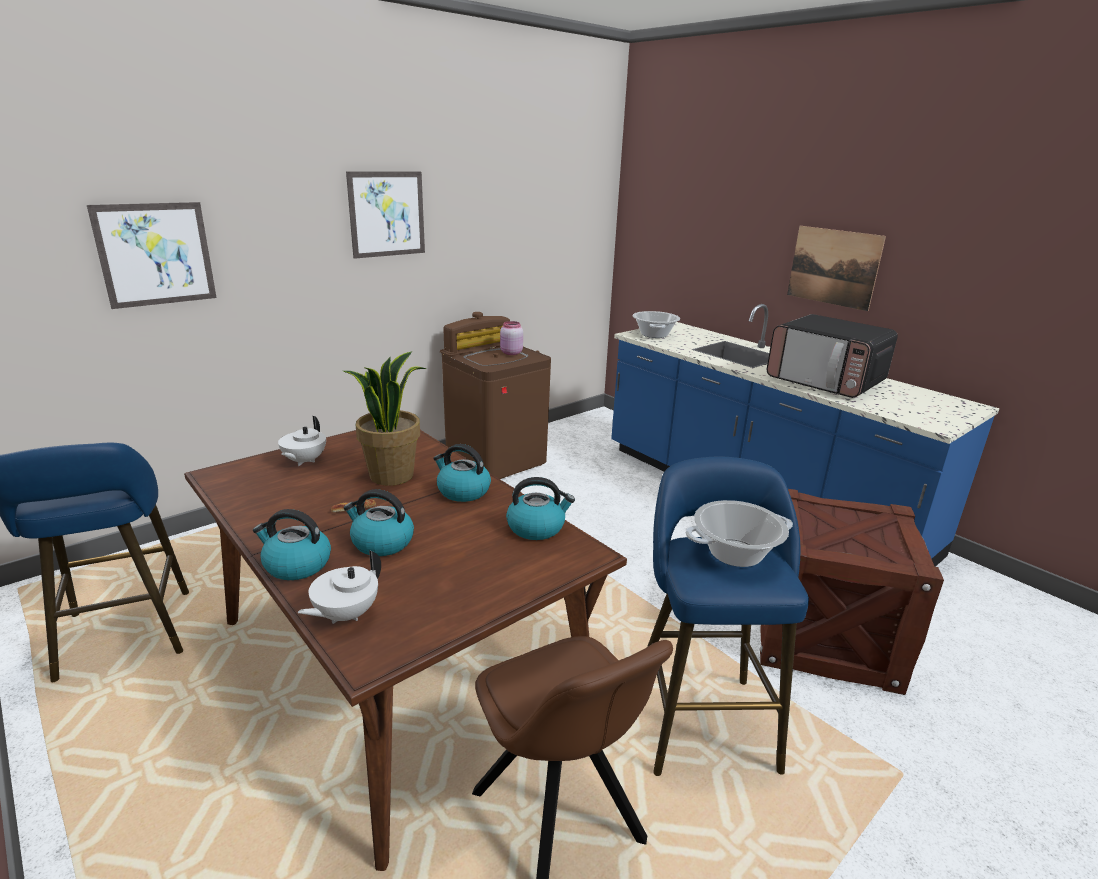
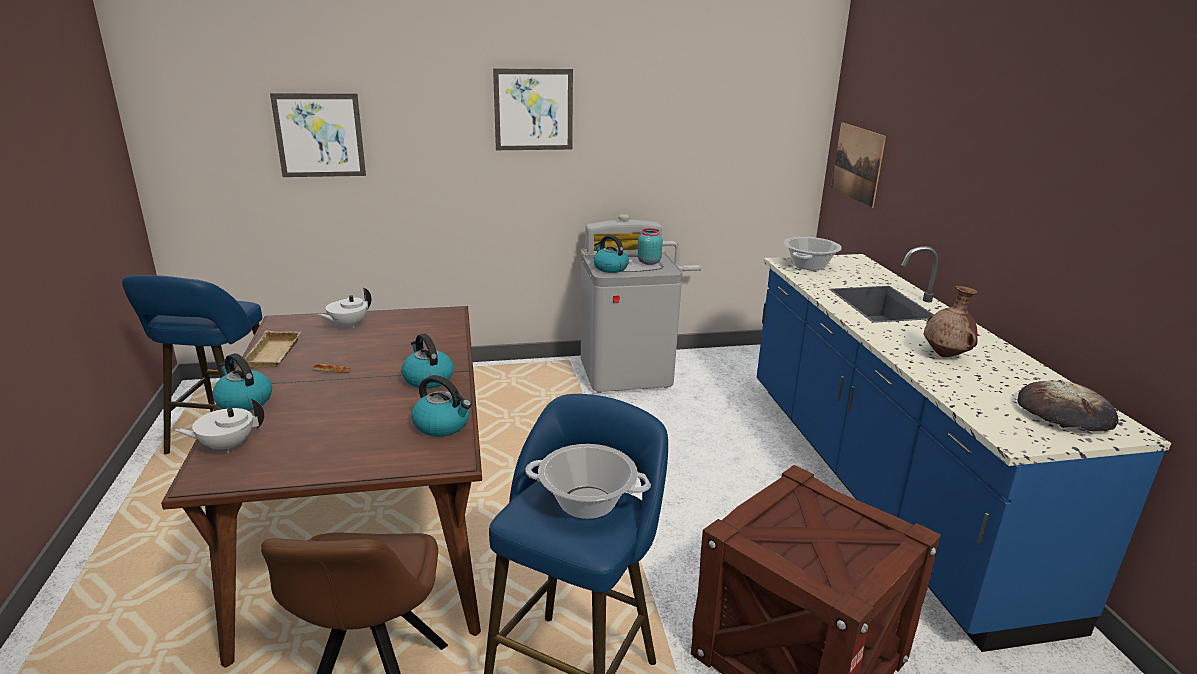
camera: 30 degrees right, 0 degrees up
potted plant [343,352,427,486] -> none
kettle [343,489,414,556] -> kettle moved to [593,235,629,273]
brown washing machine [440,312,551,479] -> grey washing machine [580,214,701,393]
pink jar [500,321,523,355] -> turquoise jar [637,228,663,265]
microwave [767,314,898,398] -> brown vase [924,286,978,357]
picture [787,226,886,311] -> picture moved to [831,122,886,208]
none -> beige tray [244,330,301,369]
none -> bread [1017,380,1118,432]

